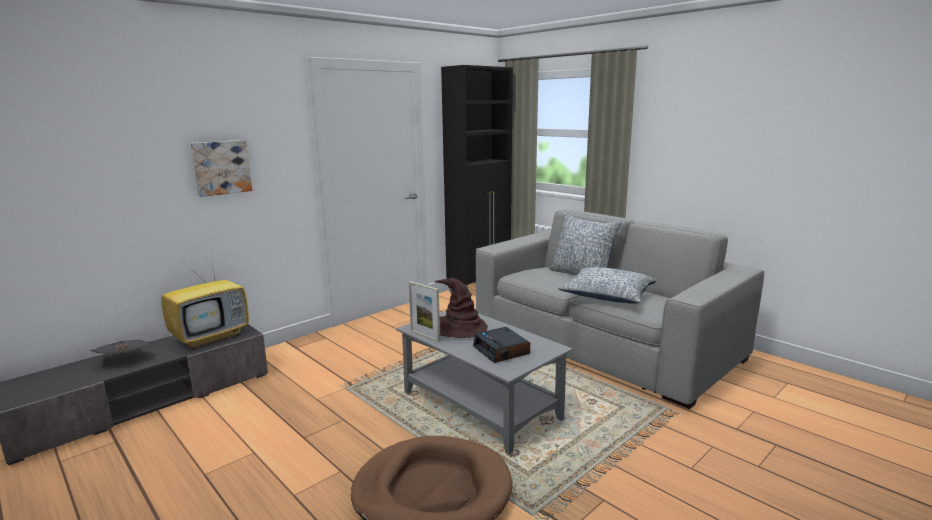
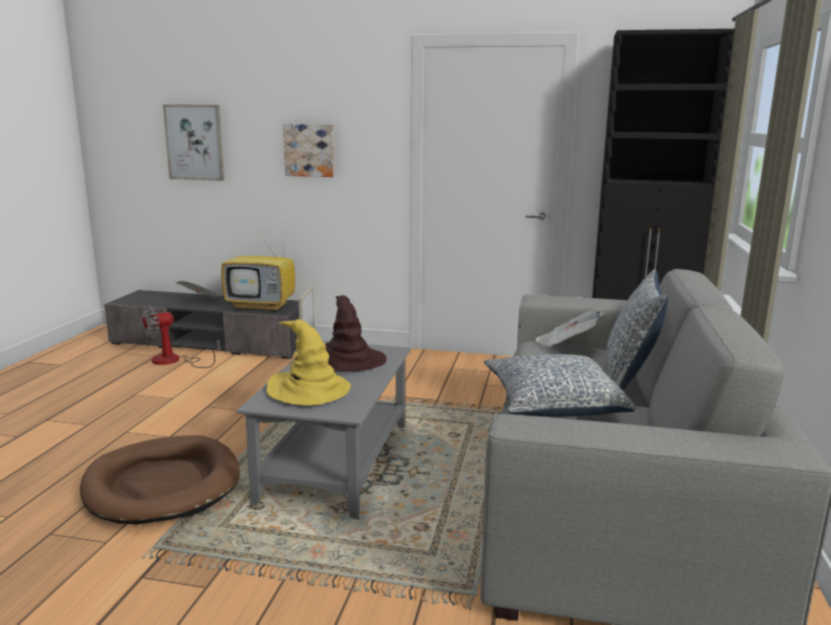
camera: 55 degrees right, 0 degrees up
alarm clock [473,327,530,363] -> yellow hat [267,319,351,406]
none -> fan [142,305,220,368]
none -> picture [163,104,224,181]
none -> newspaper [535,311,603,347]

